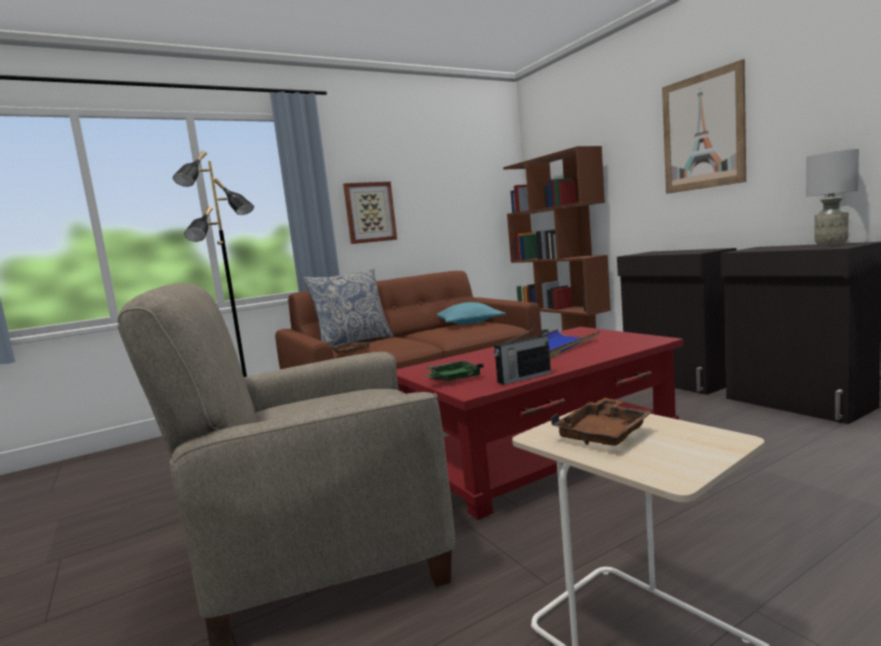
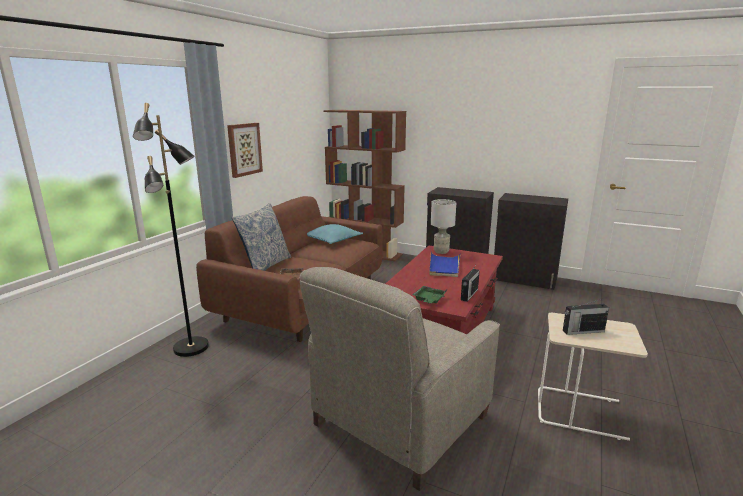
camera: 35 degrees left, 10 degrees up
brown tray [550,398,654,445] -> radio [563,299,609,335]
picture [662,59,746,194] -> none
grey table lamp [806,149,859,246] -> grey table lamp moved to [431,199,456,254]

